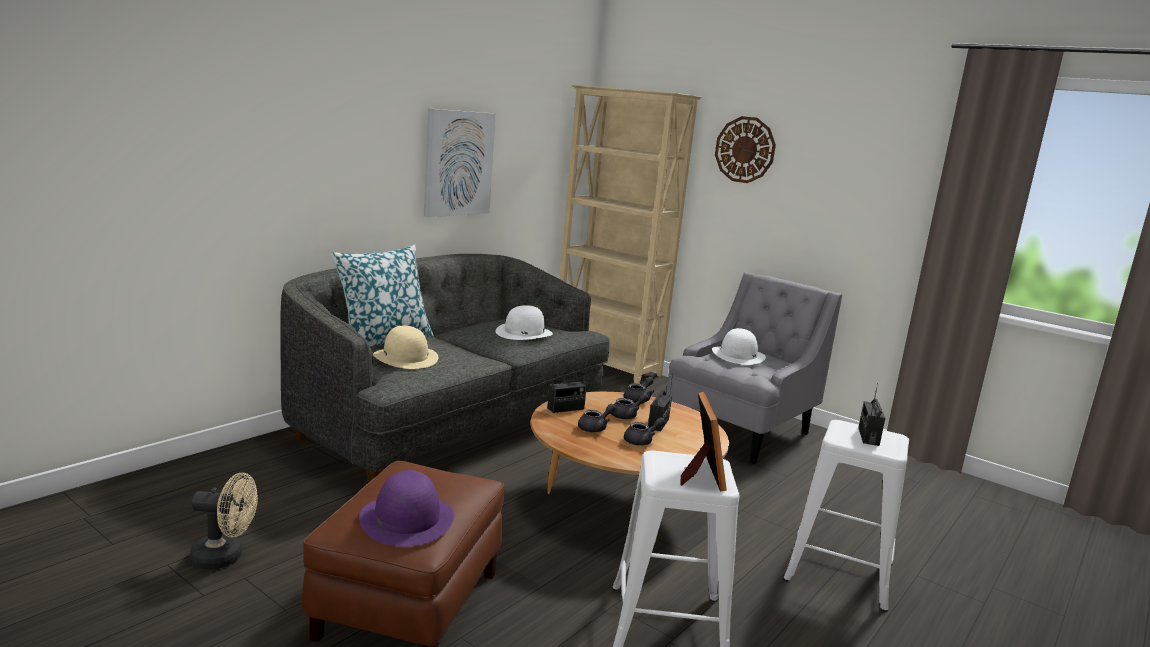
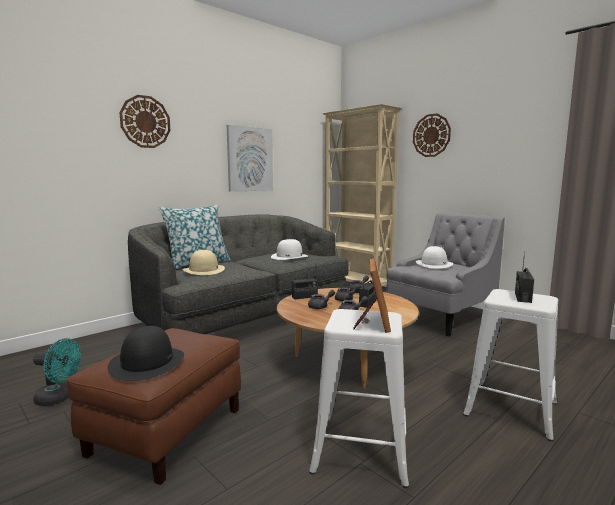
camera: 10 degrees right, 5 degrees down
beige fan [189,473,258,569] -> turquoise fan [33,338,81,406]
purple hat [359,470,454,547] -> black hat [108,326,184,381]
none -> wall clock [119,95,170,148]

